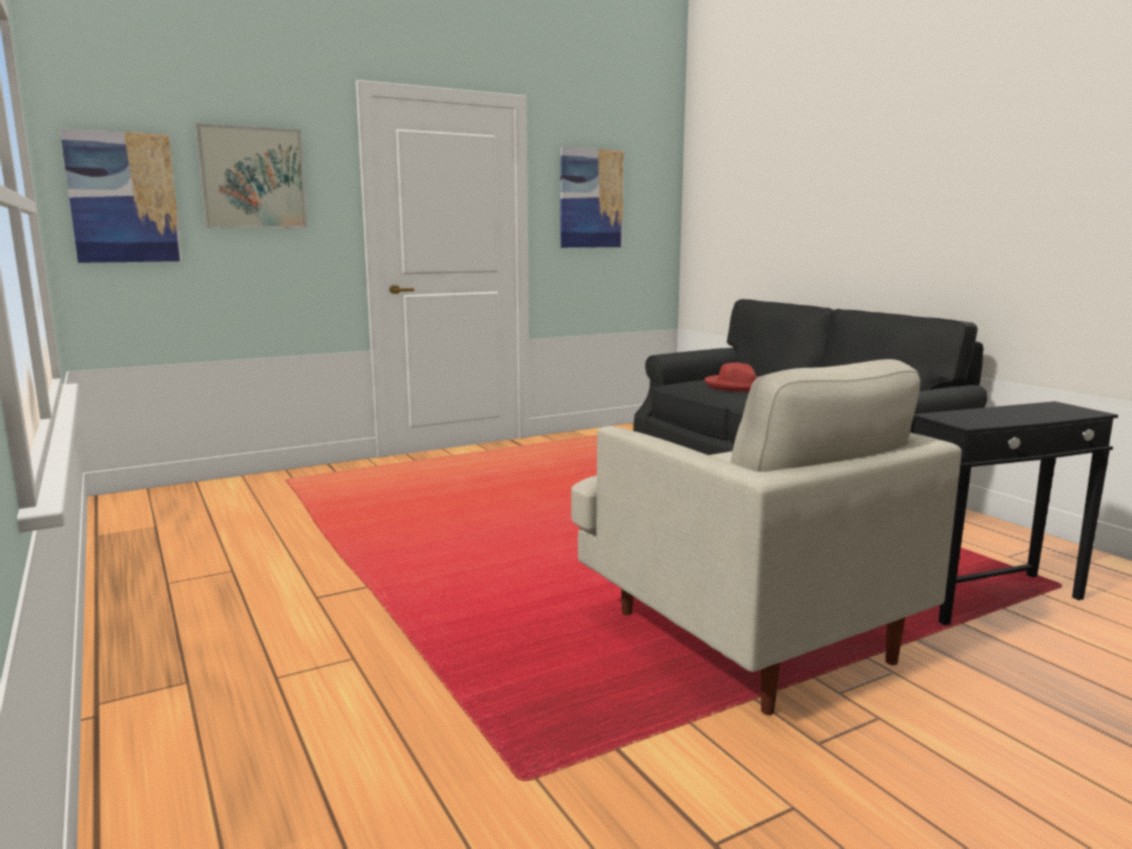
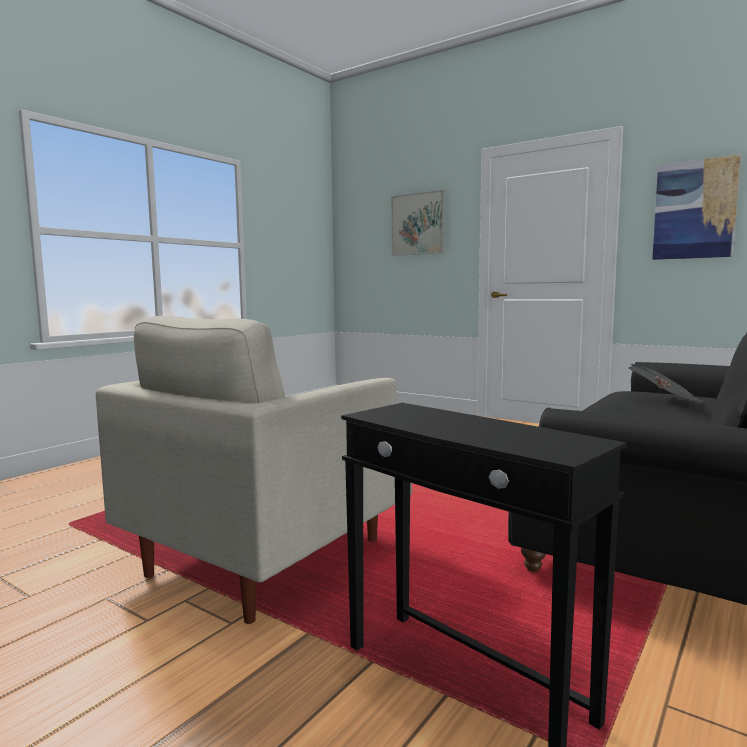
camera: 65 degrees right, 5 degrees down
picture [60,129,182,263] -> none
red hat [705,362,759,392] -> newspaper [628,364,704,402]

